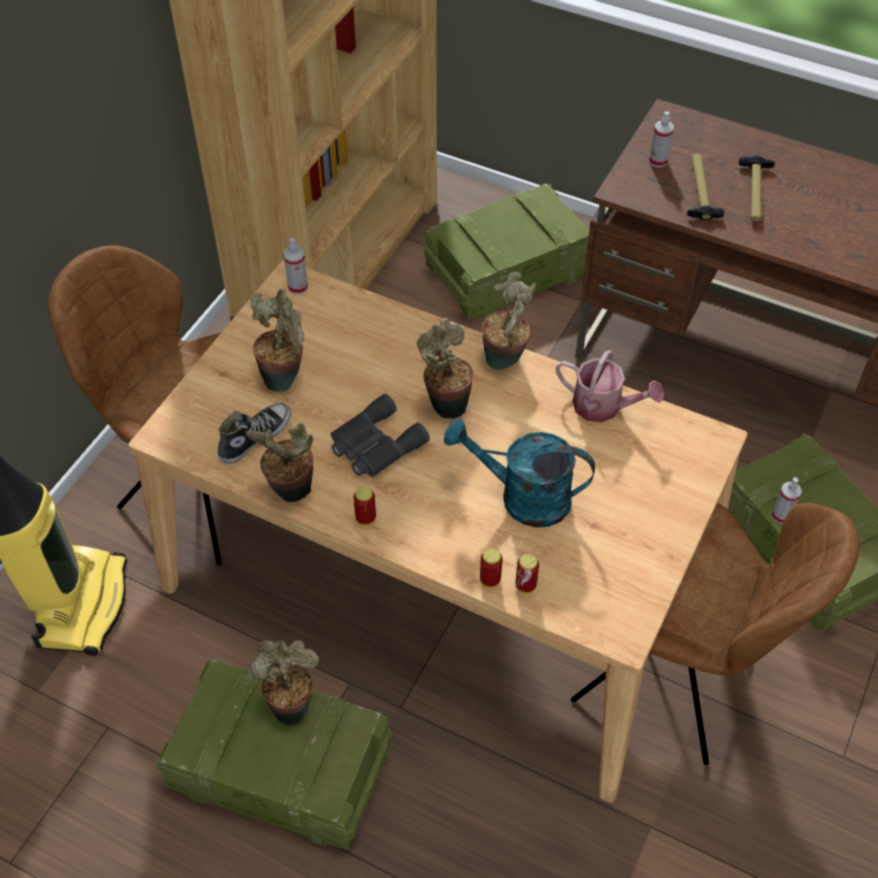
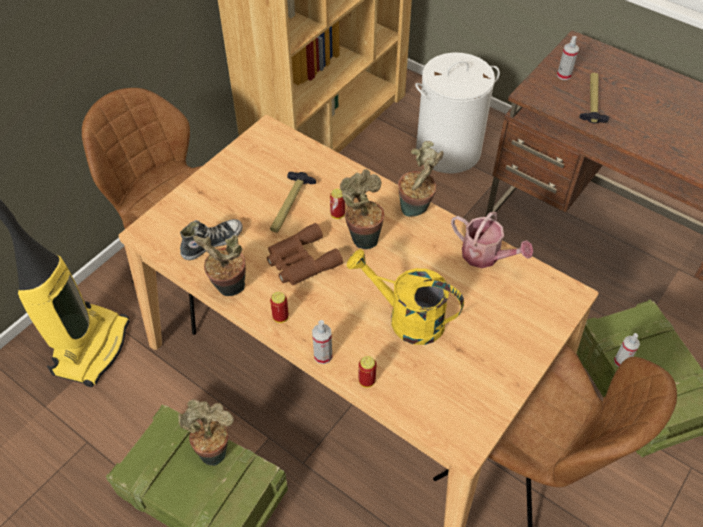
camera: 10 degrees right, 0 degrees up
potted plant [251,289,304,392] -> none
spray bottle [284,238,308,294] -> spray bottle moved to [312,320,332,364]
grey binoculars [331,394,430,477] -> brown binoculars [267,223,343,285]
crate [424,184,589,319] -> white laundry basket [415,52,500,174]
turquoise watering can [444,419,595,528] -> yellow watering can [347,249,464,345]
can [515,554,539,594] -> can moved to [330,189,345,219]
hammer [739,155,775,222] -> hammer moved to [270,172,316,232]

